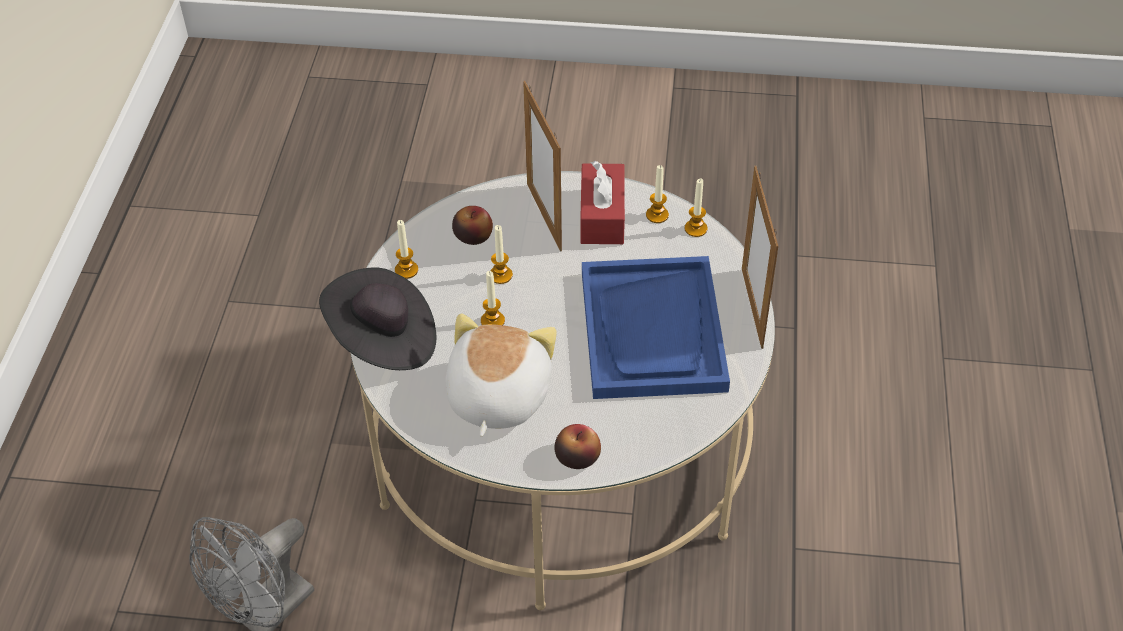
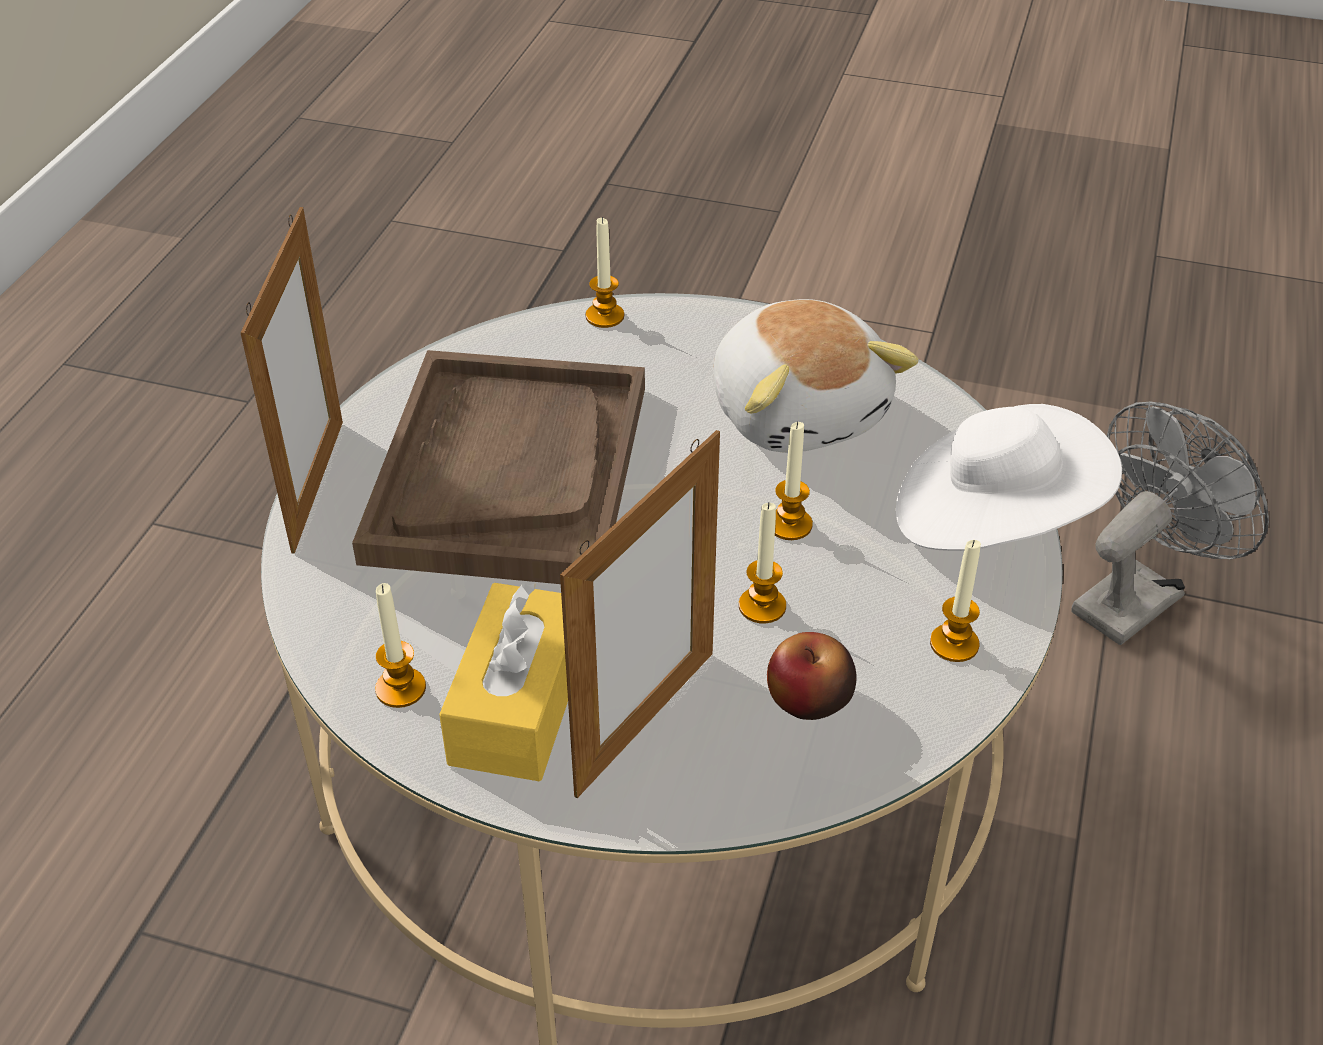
camera: 170 degrees left, 5 degrees down
black hat [319,268,437,370] -> white hat [896,404,1122,551]
plush toy [446,313,557,437] -> plush toy turned 45 degrees counterclockwise [713,299,919,453]
picture frame [523,81,562,252] -> picture frame turned 45 degrees clockwise [560,430,720,798]
apple [554,424,601,469] -> none
red tissue box [580,161,625,244] -> yellow tissue box [439,583,568,781]
blue tray [582,256,730,399] -> brown tray [352,350,645,584]
candle [684,179,708,237] -> candle moved to [585,217,624,328]

